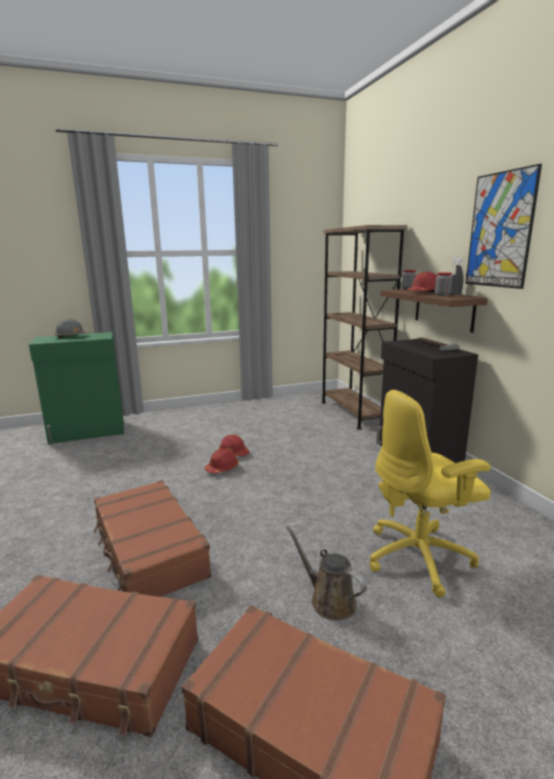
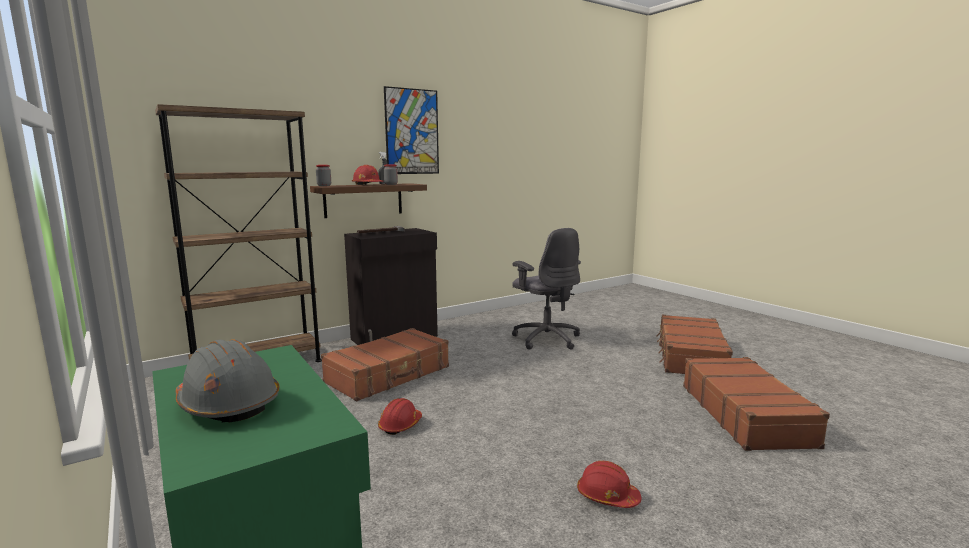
camera: 105 degrees left, 5 degrees down
brown suitcase [94,480,212,597] -> brown suitcase moved to [321,328,449,401]
red hard hat [205,448,239,473] -> red hard hat moved to [577,461,642,508]
brown watering can [286,526,367,621] -> none
yellow office chair [370,390,491,597] -> grey office chair [512,228,581,350]

